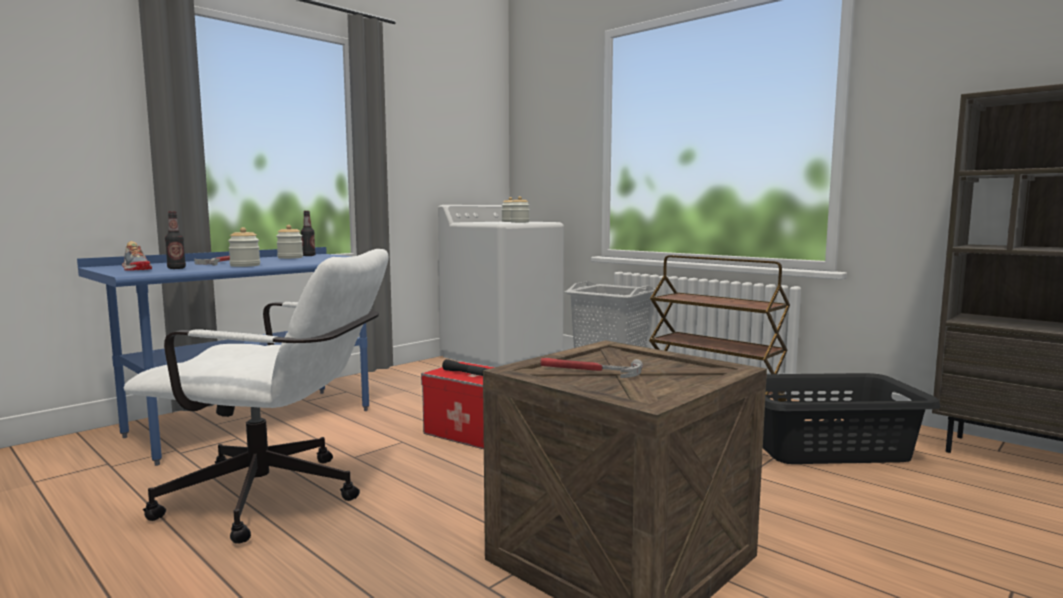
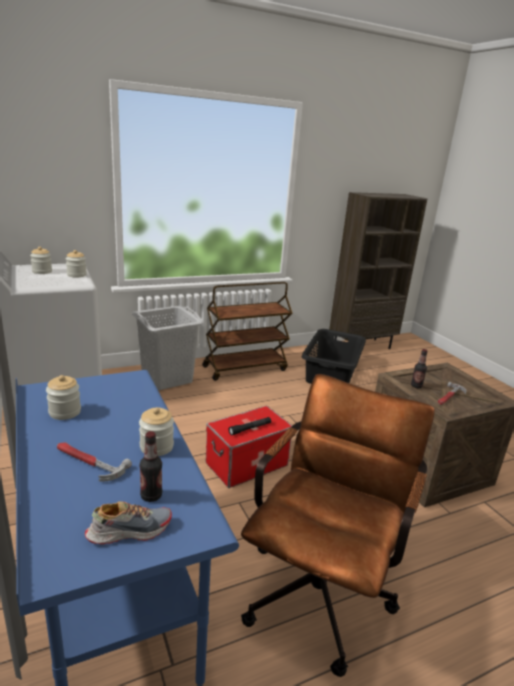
camera: 70 degrees left, 15 degrees up
white office chair [123,249,389,544] -> brown office chair [241,374,435,677]
bottle [301,211,316,256] -> bottle moved to [411,349,428,388]

